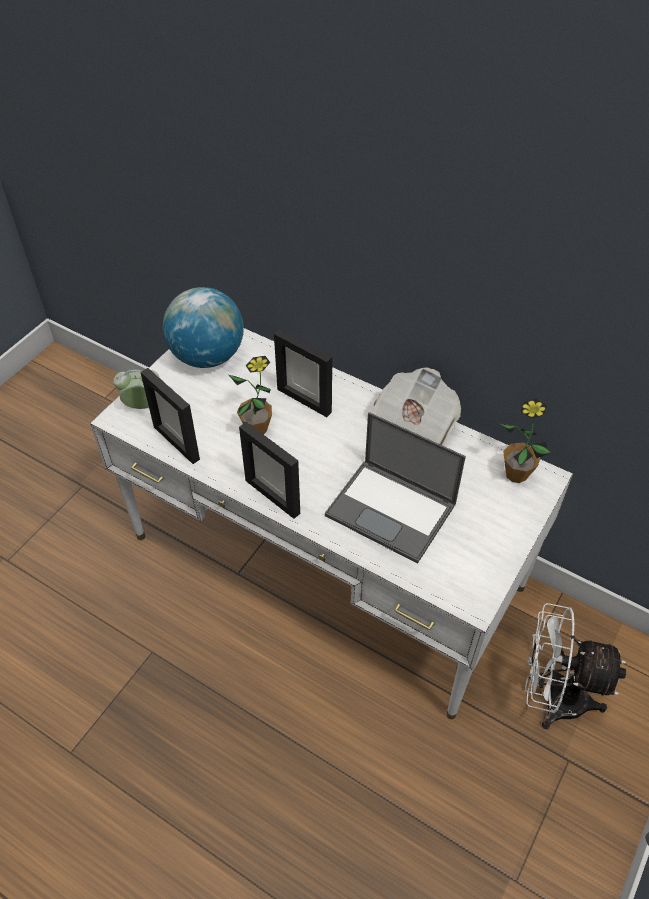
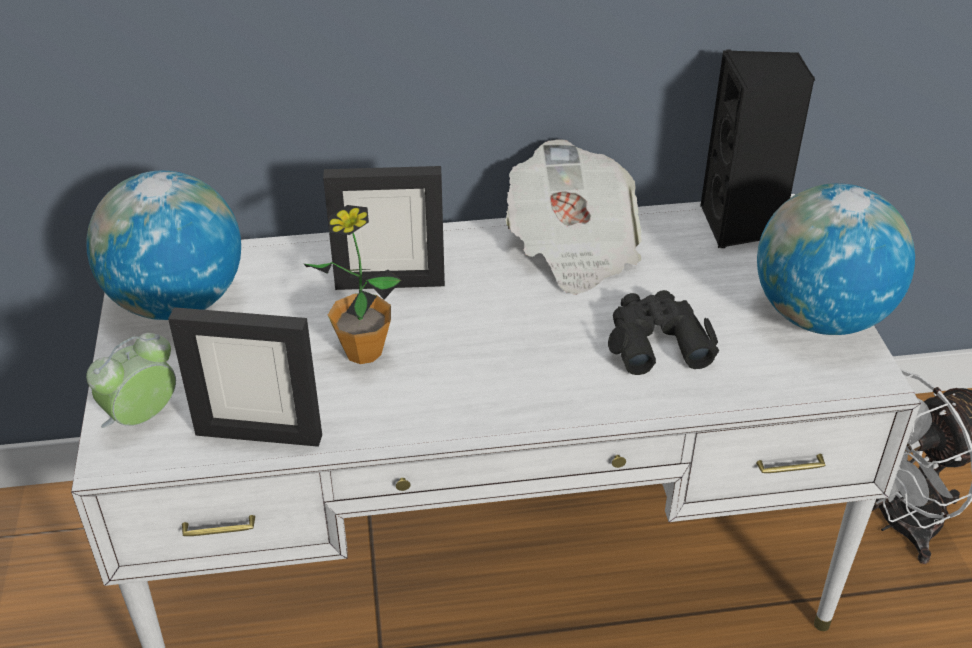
camera: 40 degrees left, 10 degrees down
picture frame [239,422,300,519] -> none
laptop [325,412,466,564] -> black binoculars [608,290,719,375]
potted plant [501,398,550,483] -> black speaker [700,49,815,248]
none -> globe [757,183,915,335]

